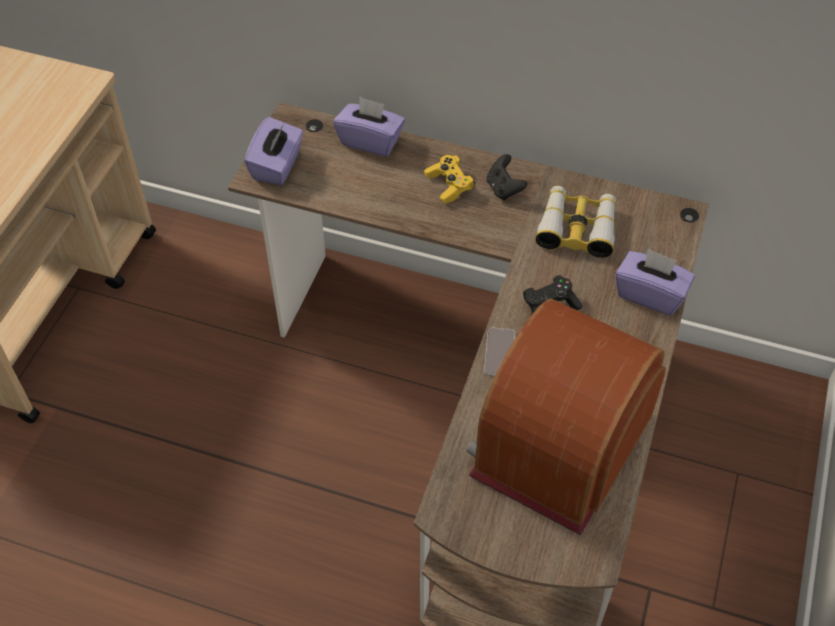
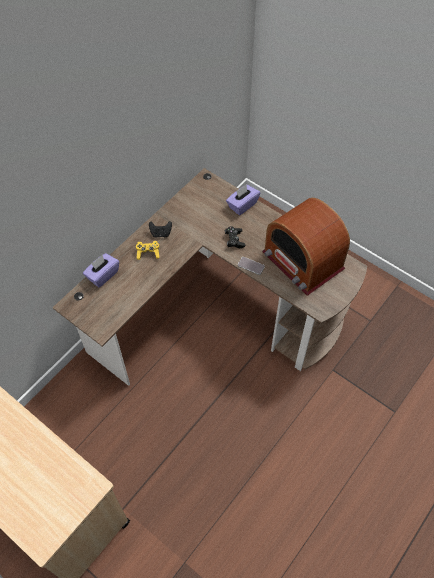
camera: 70 degrees left, 5 degrees up
purple tissue box [244,117,304,185] -> none
binoculars [535,186,616,258] -> none

